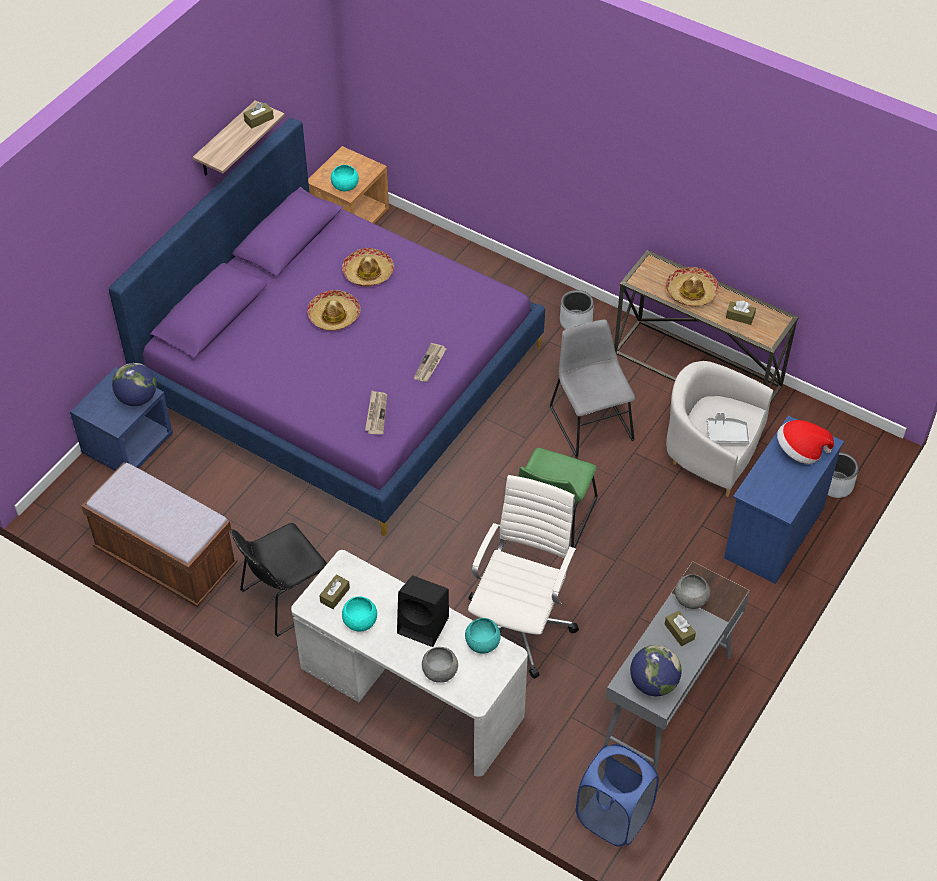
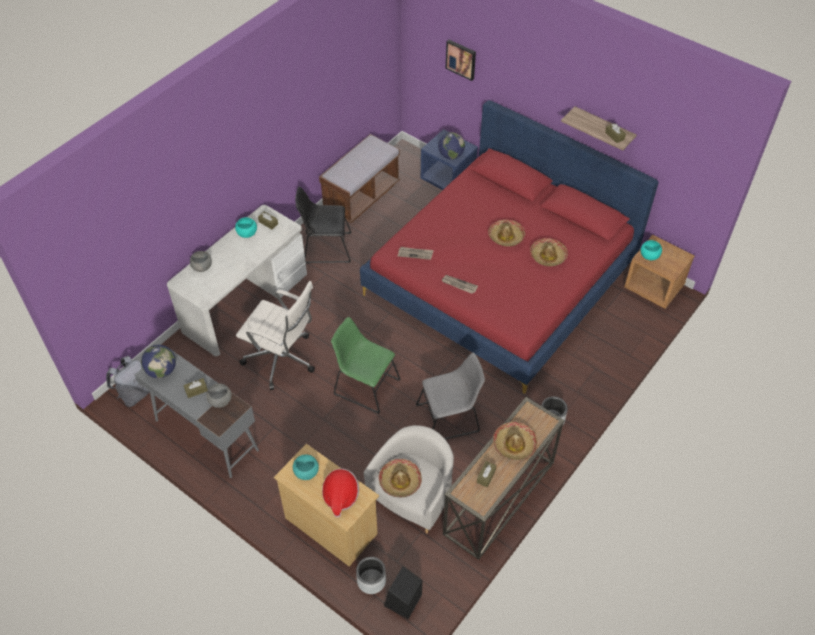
camera: 95 degrees right, 0 degrees up
purple bed [109,118,545,536] -> red bed [360,100,659,394]
black chair [230,523,327,637] -> black chair turned 60 degrees counterclockwise [295,187,352,263]
black speaker [397,575,449,647] -> black speaker moved to [384,566,422,619]
turquoise bowl [465,618,501,654] -> turquoise bowl moved to [293,455,319,480]
blue laundry basket [576,744,659,847] -> grey backpack [106,356,150,407]
grey tray [707,412,750,445] -> hat [379,459,422,497]
blue dresser [724,415,844,584] -> beige dresser [274,444,379,566]
none -> picture [446,40,476,81]

